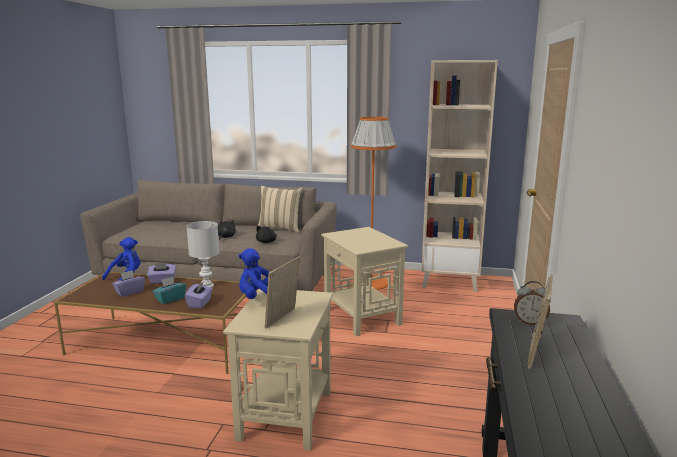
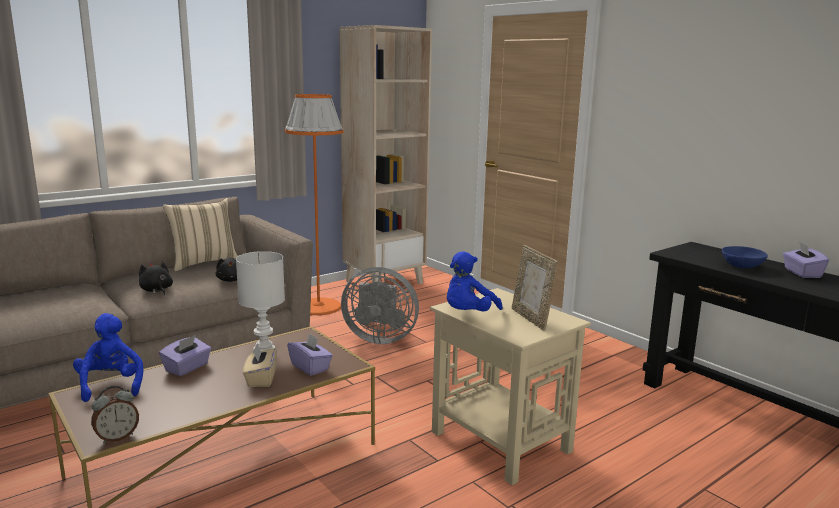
camera: 50 degrees left, 0 degrees up
purple tissue box [112,270,145,297] -> purple tissue box moved to [783,242,829,278]
turquoise tissue box [153,277,186,304] -> beige tissue box [243,344,277,387]
beige side table [321,227,408,336] -> grey fan [341,267,419,344]
alarm clock [514,281,550,325] -> alarm clock moved to [91,386,139,444]
picture frame [528,274,553,369] -> blue bowl [722,246,768,268]

